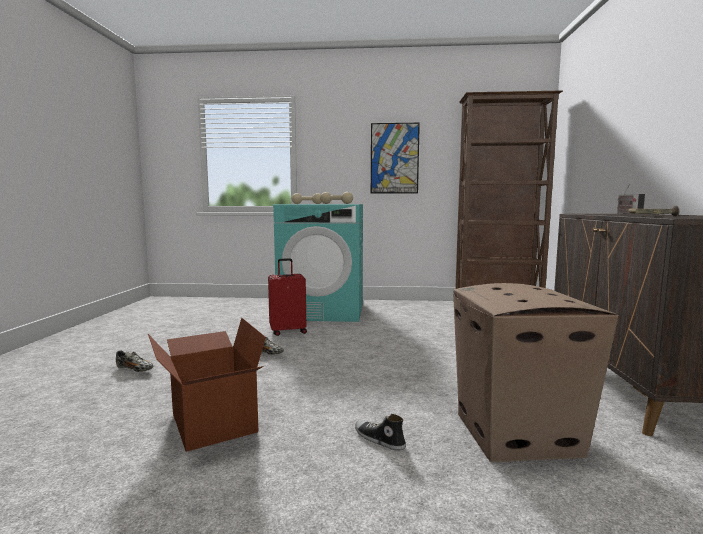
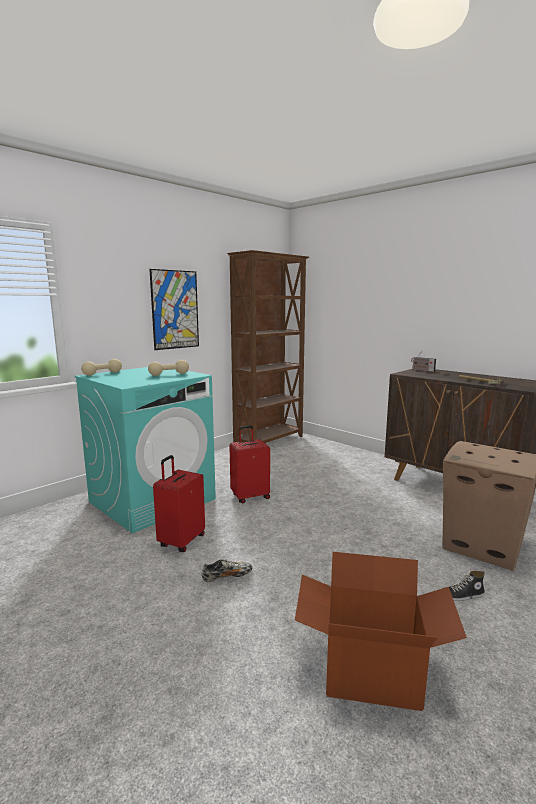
camera: 50 degrees left, 5 degrees up
shoe [116,350,154,372] -> none
none -> red suitcase [229,425,270,503]

